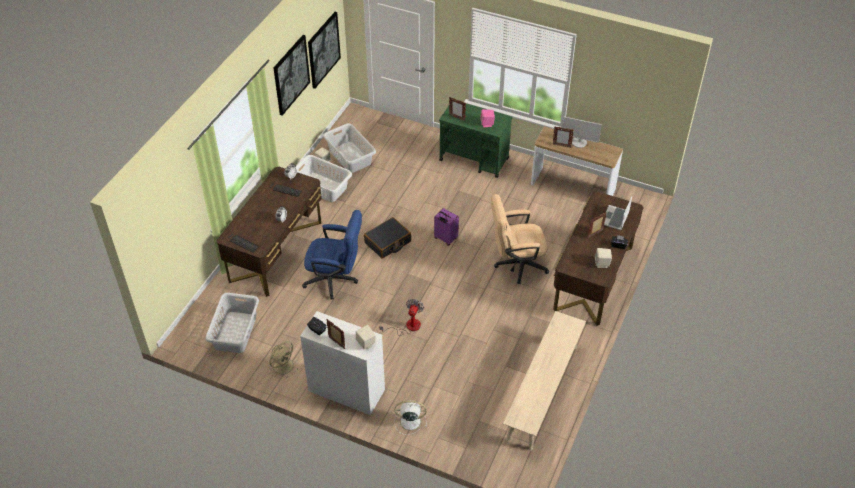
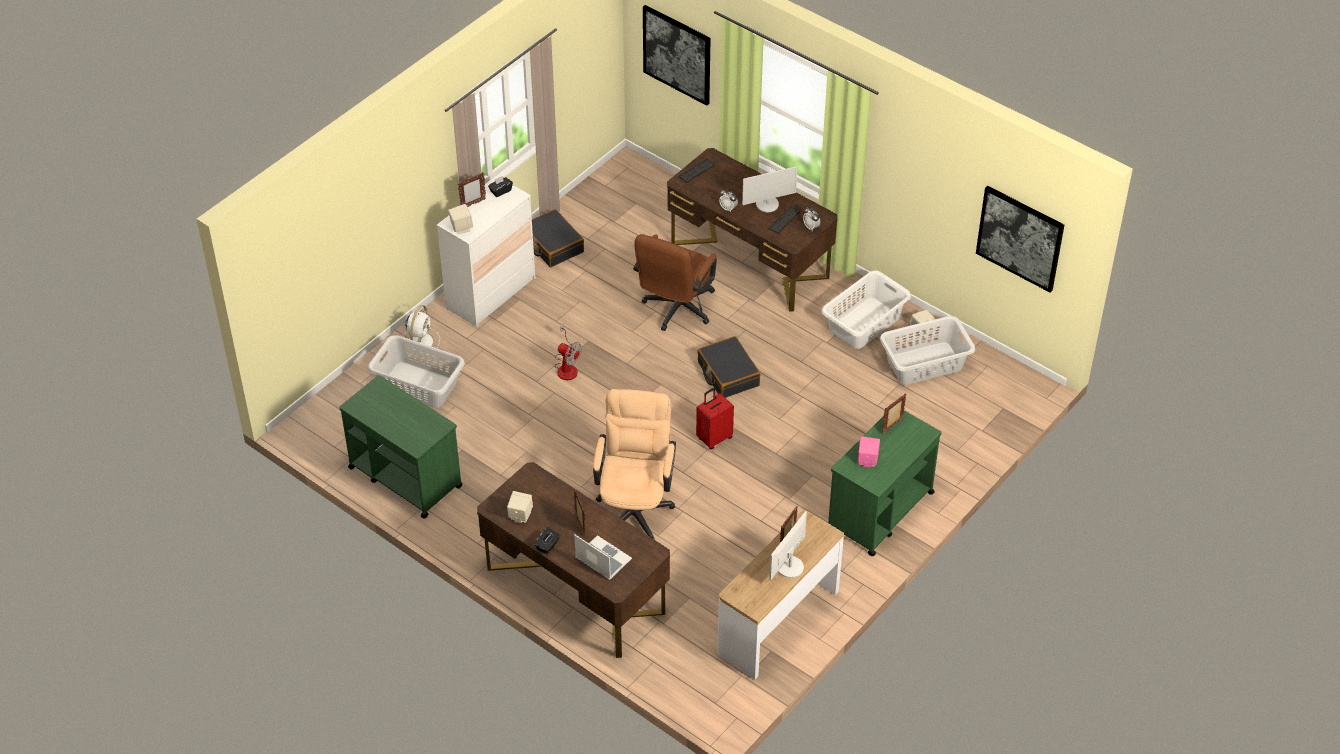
camera: 105 degrees right, 0 degrees up
grey laundry basket [206,293,259,353] -> grey laundry basket moved to [368,335,465,408]
beige fan [268,341,299,378] -> black suitcase [532,209,584,267]
picture [274,35,310,116] -> picture moved to [643,5,711,106]
blue office chair [302,210,362,299] -> brown office chair [633,234,717,331]
purple suitcase [434,208,459,245] -> red suitcase [696,388,734,450]
beige bench [503,311,586,451] -> green cart [339,375,462,519]
none -> monitor [742,166,797,212]

